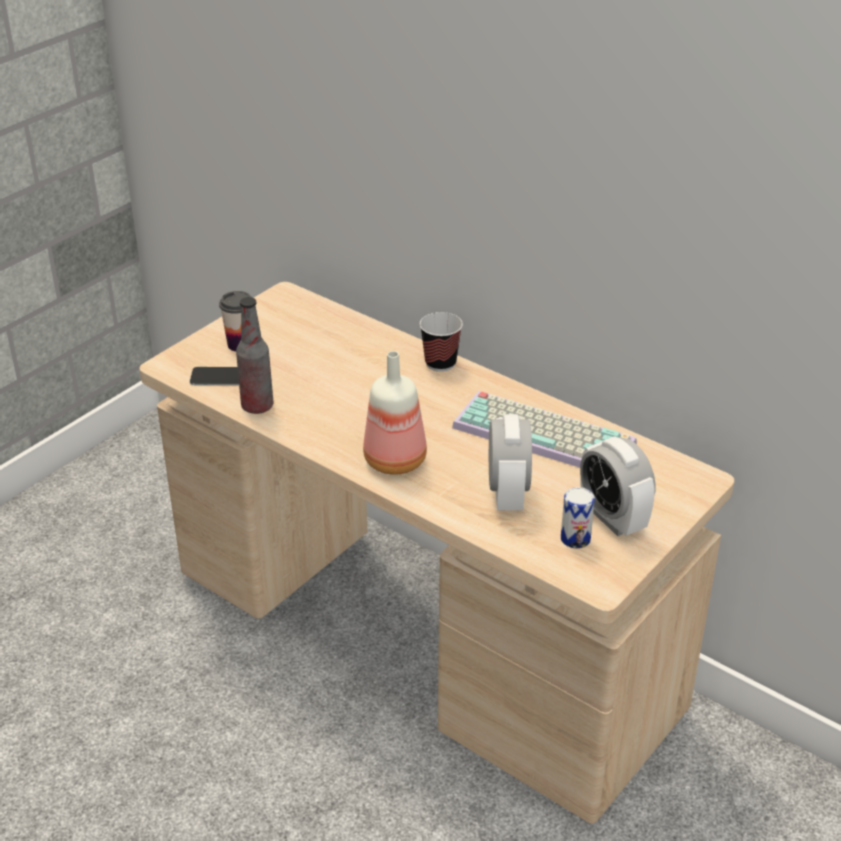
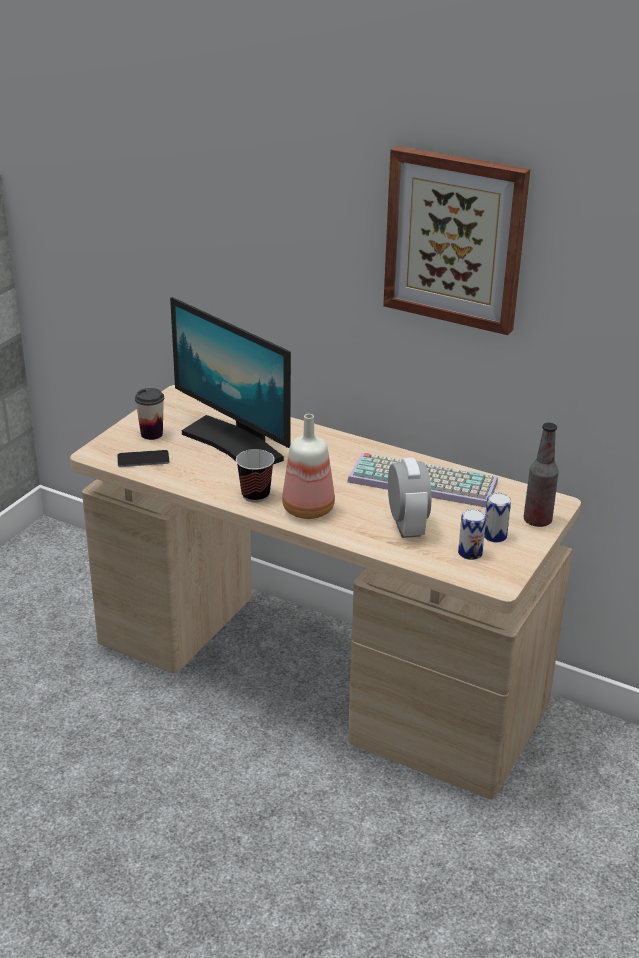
camera: 10 degrees left, 5 degrees down
bottle [236,297,273,414] -> bottle moved to [524,423,559,527]
cup [420,312,463,372] -> cup moved to [236,449,275,502]
alarm clock [580,436,656,536] -> can [484,493,511,542]
none -> monitor [170,297,291,464]
none -> picture [383,146,530,335]

